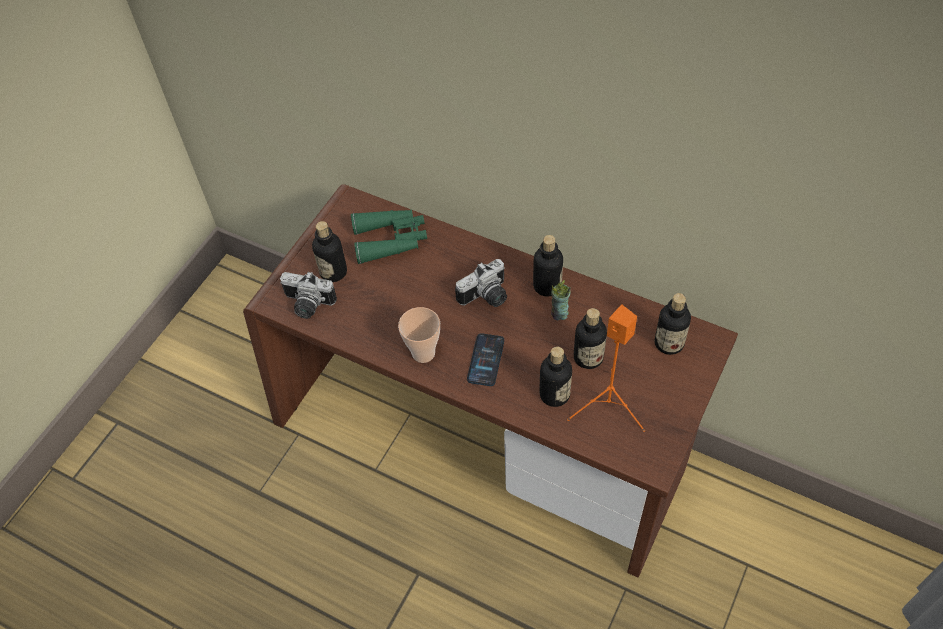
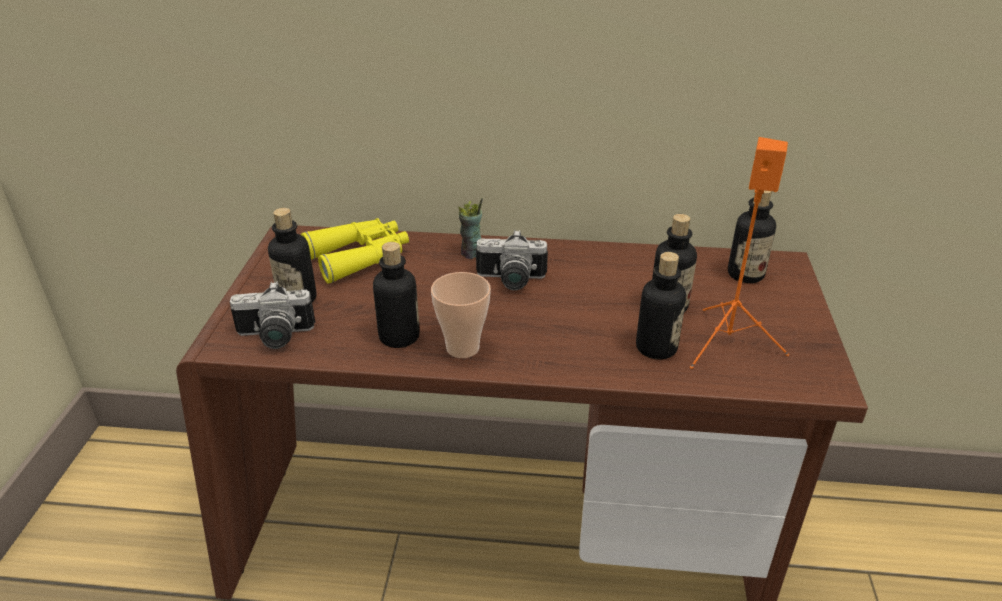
camera: 25 degrees left, 20 degrees down
green binoculars [351,209,427,264] -> yellow binoculars [301,218,409,284]
camera [455,259,507,307] -> camera turned 60 degrees clockwise [476,230,548,291]
phone [467,333,504,386] -> none
bottle [533,235,563,297] -> bottle moved to [373,242,420,348]
cup [551,280,571,321] -> cup moved to [458,198,483,259]

